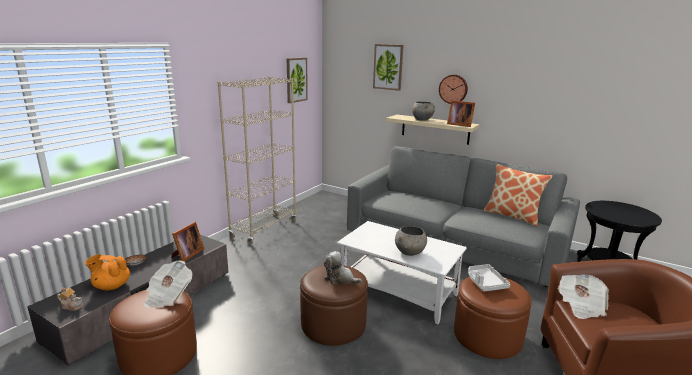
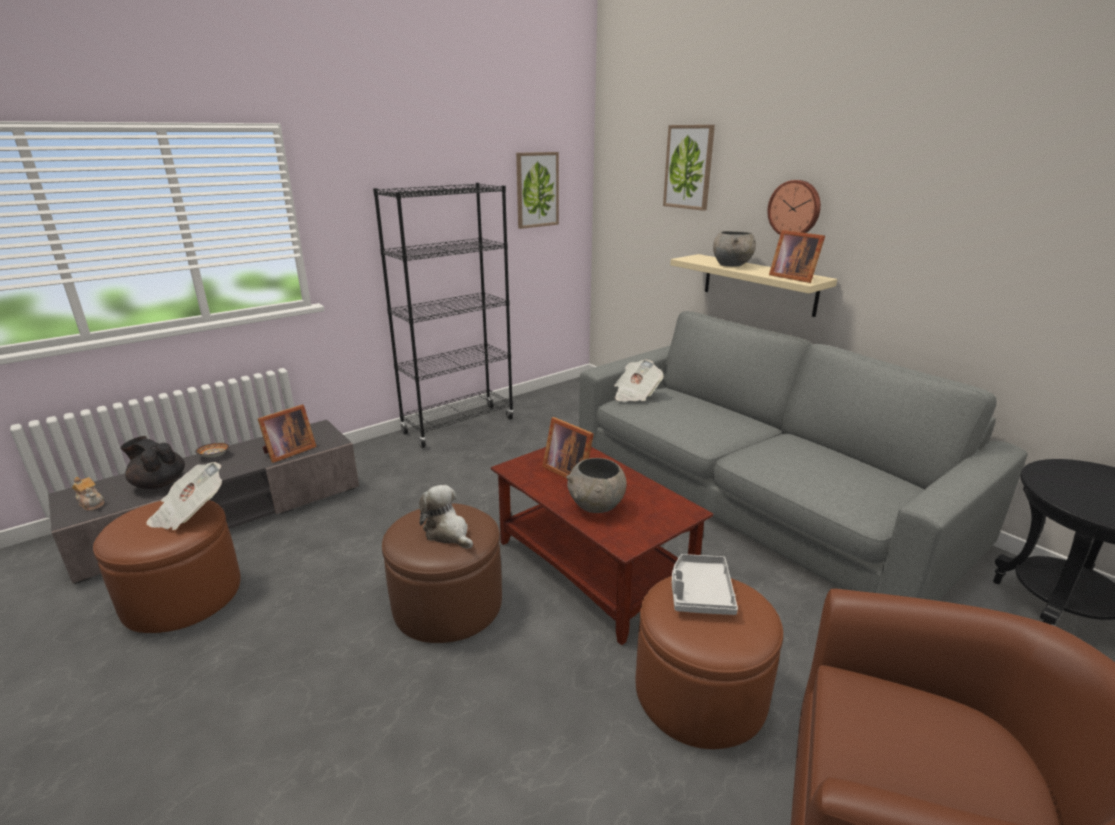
camera: 20 degrees right, 5 degrees up
orange teapot [85,254,130,290] -> black teapot [120,436,185,489]
beige bookcase [218,77,297,245] -> black bookcase [373,183,514,448]
white coffee table [337,221,467,324] -> brown coffee table [491,447,713,645]
pillow [483,164,553,226] -> none
newspaper [558,274,609,319] -> newspaper moved to [614,360,664,402]
none -> picture frame [542,417,594,479]

